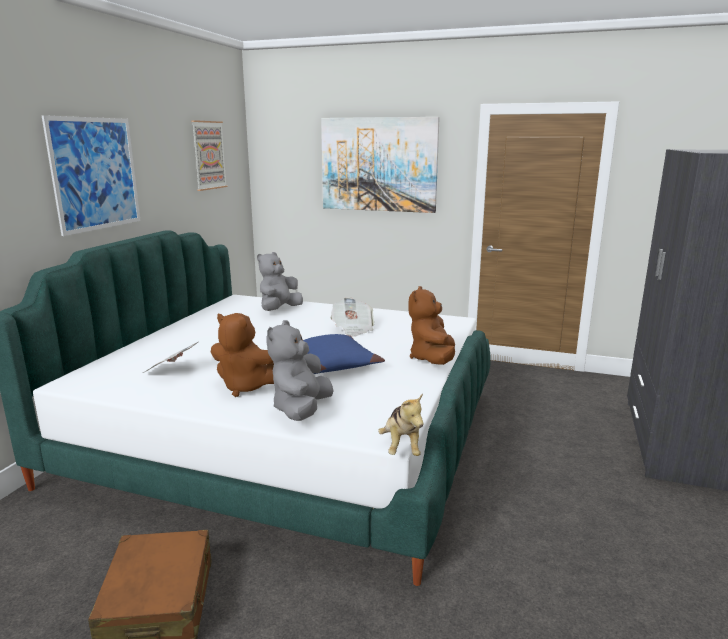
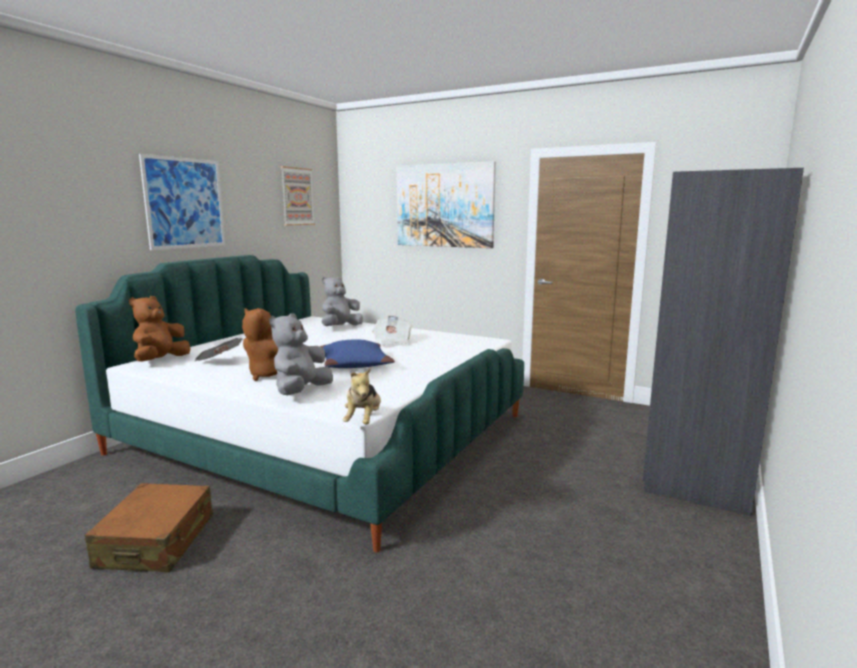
camera: 10 degrees right, 5 degrees down
brown plush toy [408,286,455,365] -> brown plush toy moved to [129,296,190,362]

